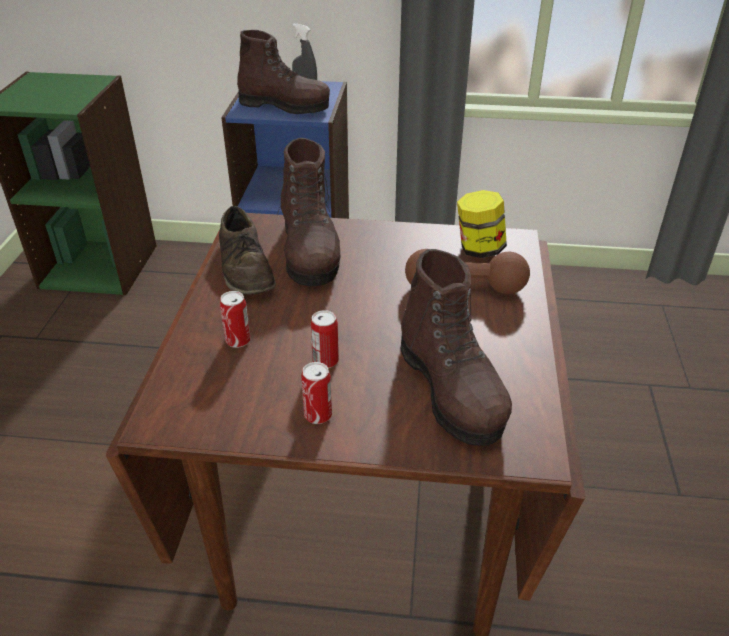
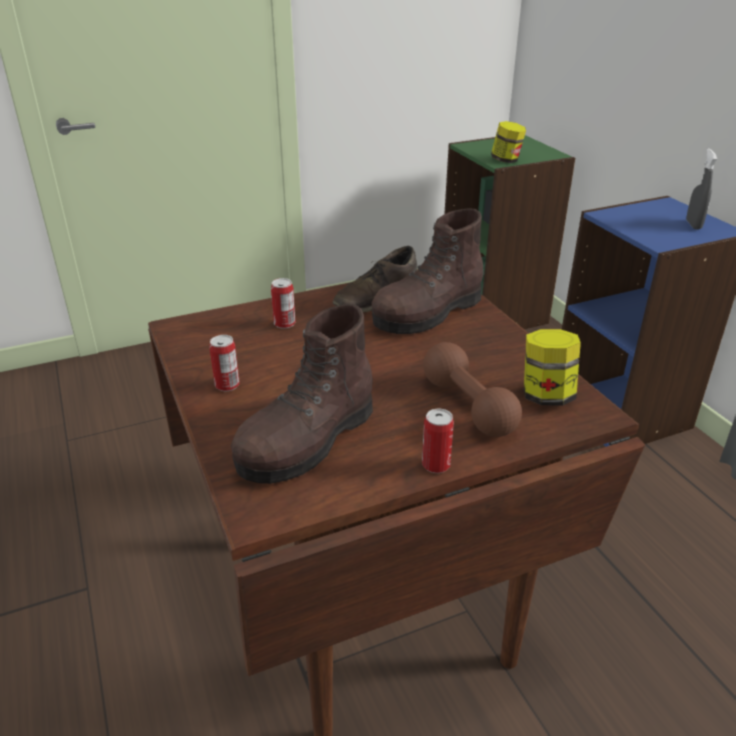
camera: 60 degrees right, 5 degrees down
brown boot [237,30,330,114] -> none
can [310,310,339,368] -> can moved to [422,409,454,473]
none -> jar [491,121,526,163]

